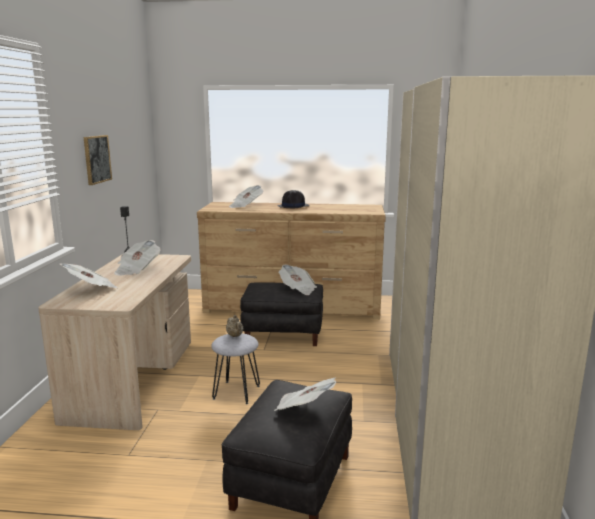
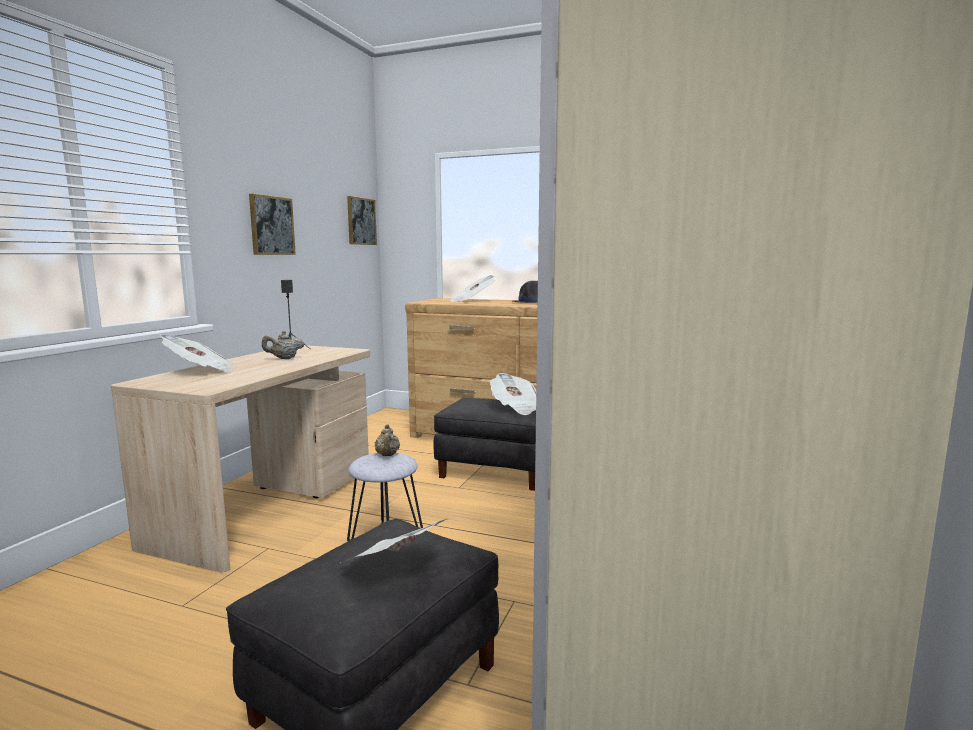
camera: 15 degrees right, 5 degrees down
newspaper [114,240,160,276] -> beige teapot [262,331,304,359]
none -> picture [347,196,377,245]

